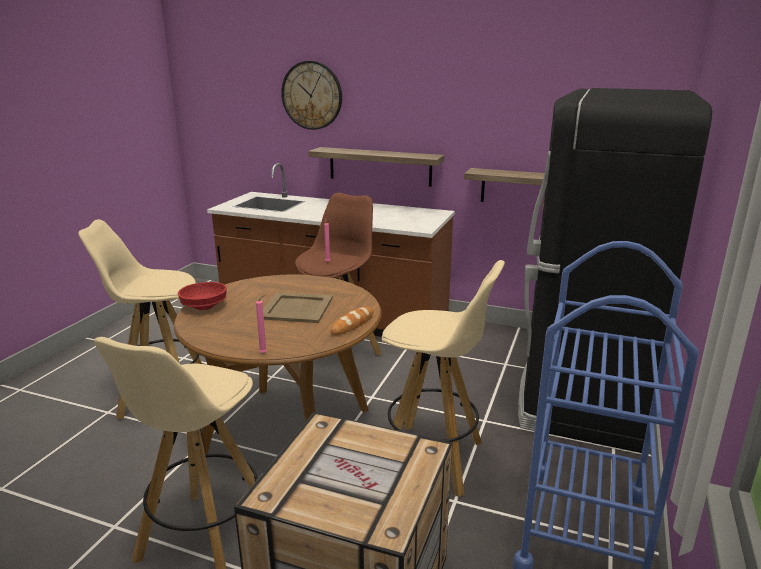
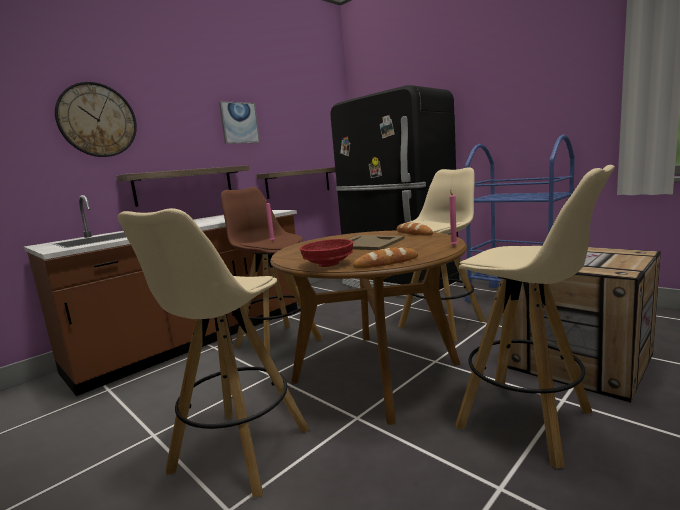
camera: 65 degrees left, 10 degrees down
none -> picture [219,101,260,144]
none -> bread [353,247,418,268]

